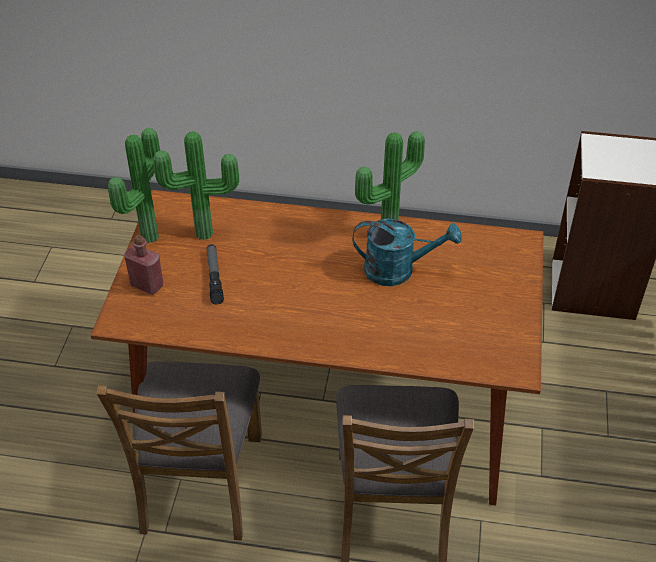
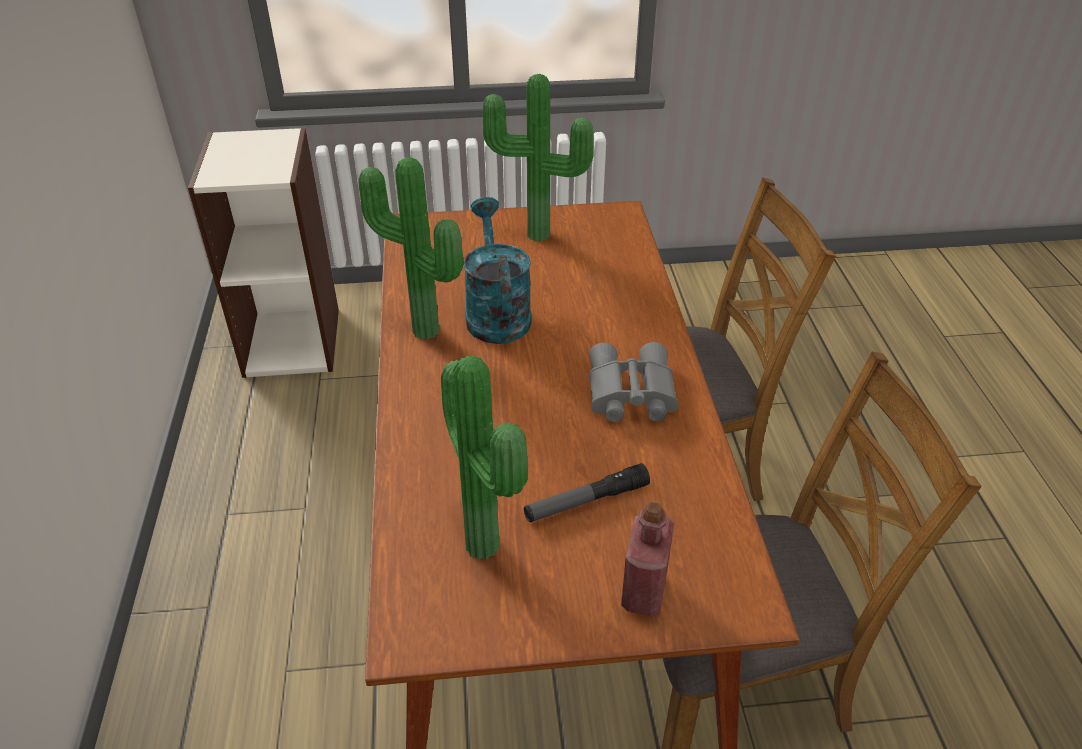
camera: 105 degrees left, 5 degrees down
potted plant [108,128,160,243] -> potted plant moved to [483,74,594,241]
none -> grey binoculars [589,342,679,422]

